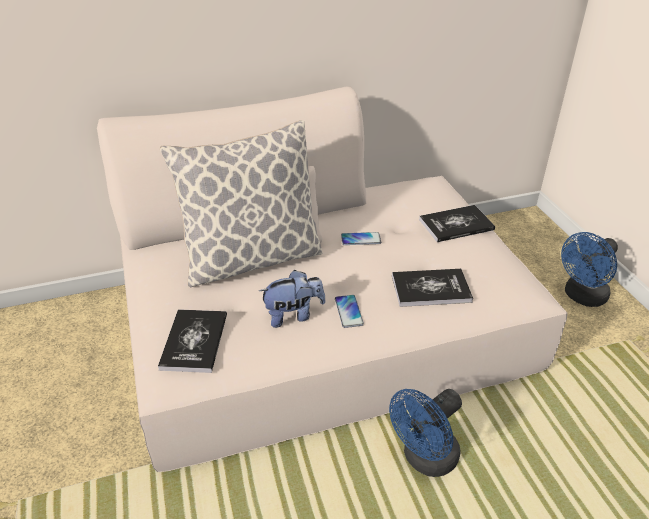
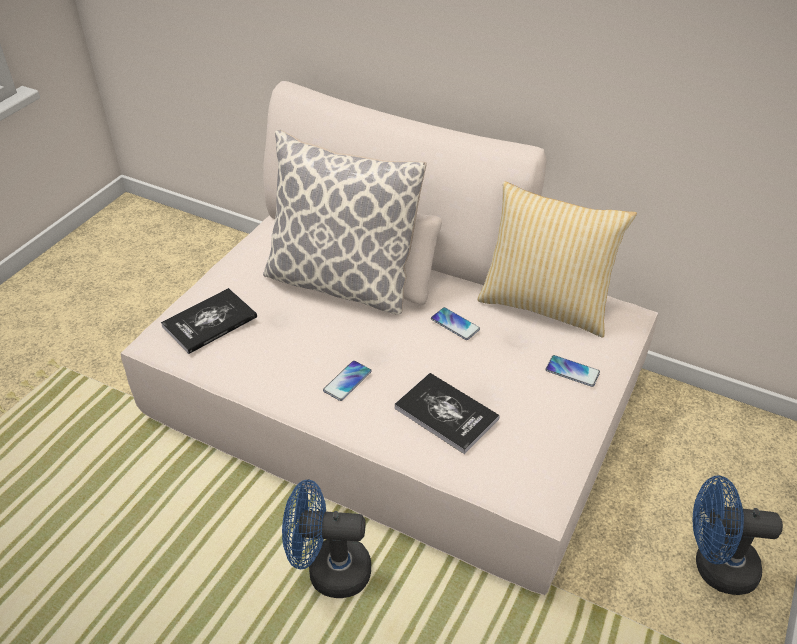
camera: 45 degrees right, 5 degrees up
plush toy [259,270,326,328] -> none
book [419,205,495,242] -> phone [546,355,600,387]
none -> pillow [478,182,637,338]

